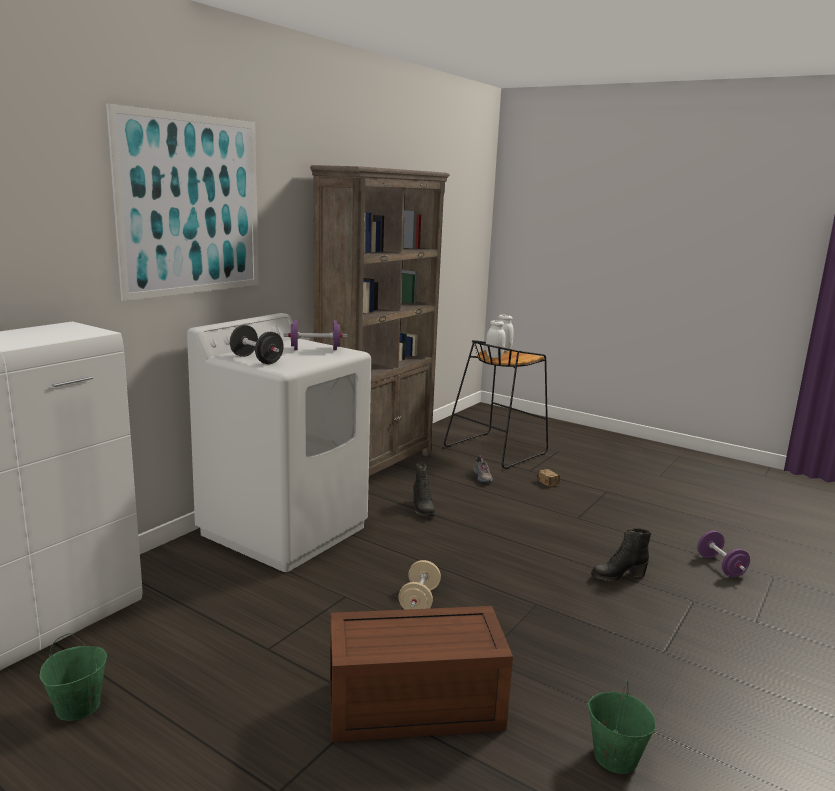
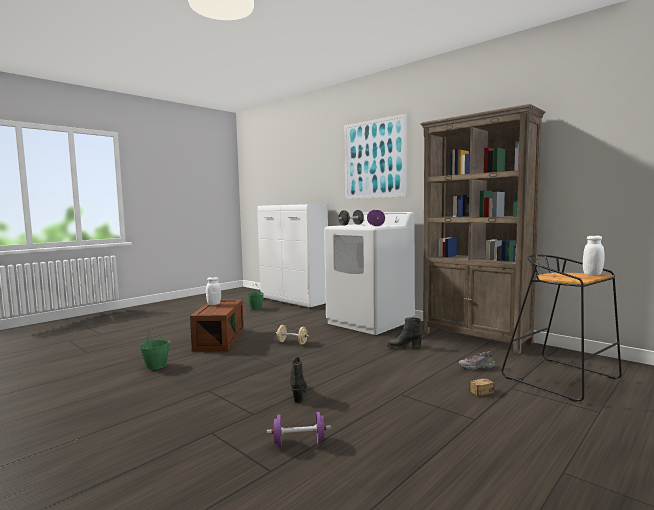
camera: 100 degrees right, 10 degrees down
white jar [486,320,506,358] -> white jar moved to [206,277,221,305]

